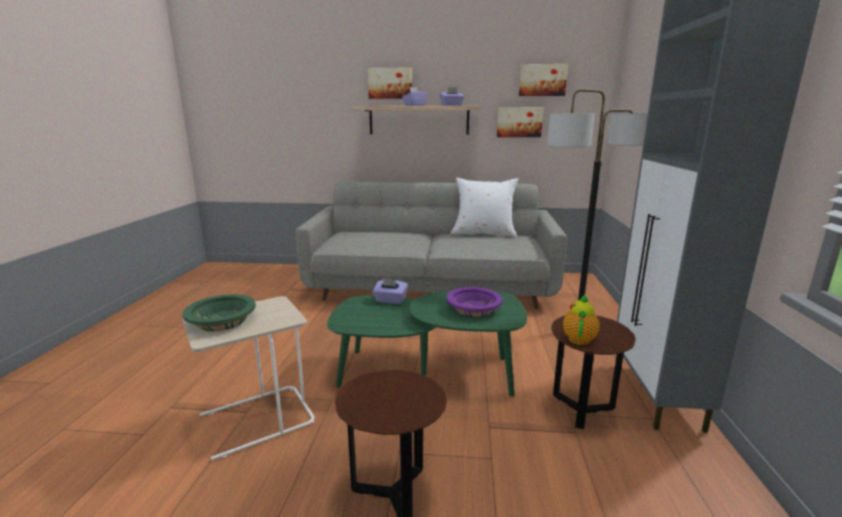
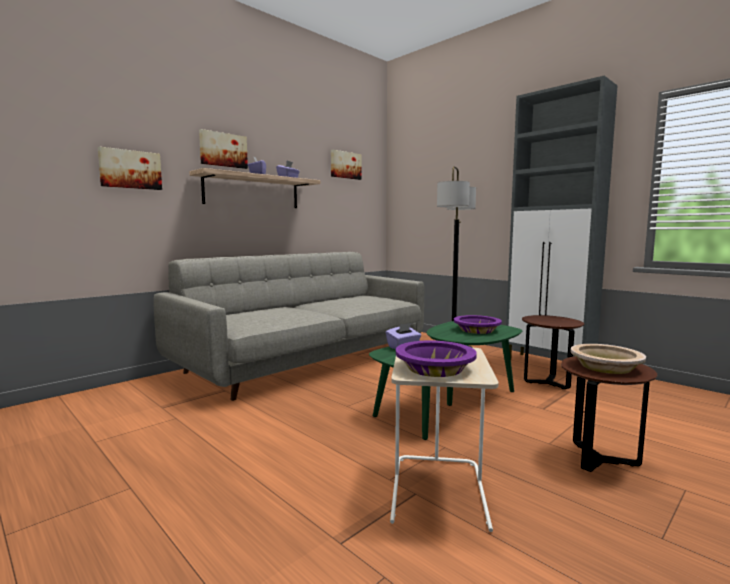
camera: 50 degrees left, 10 degrees down
green bowl [182,294,256,331] -> purple bowl [396,340,477,377]
white pillow [451,178,519,238] -> none
picture [497,107,543,137] -> picture moved to [98,147,162,190]
teapot [563,294,600,345] -> none
none -> beige bowl [571,344,646,374]

